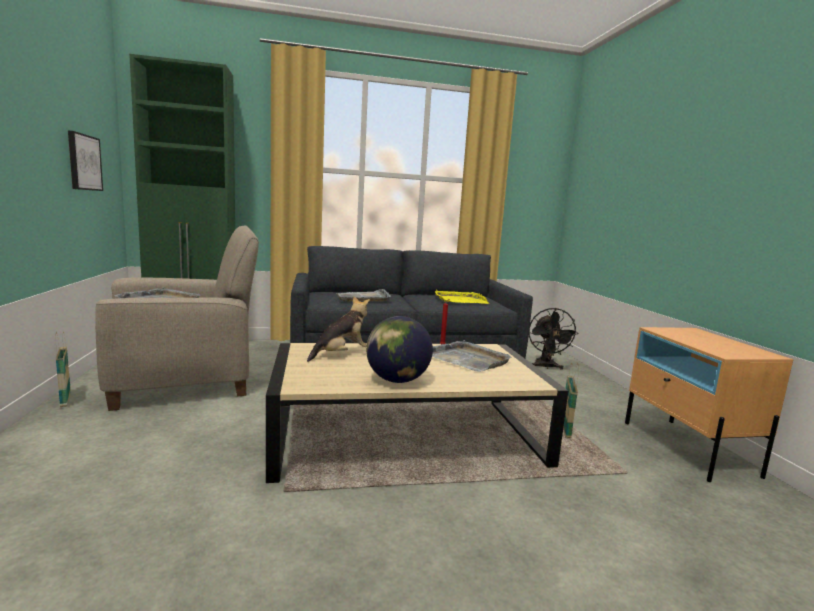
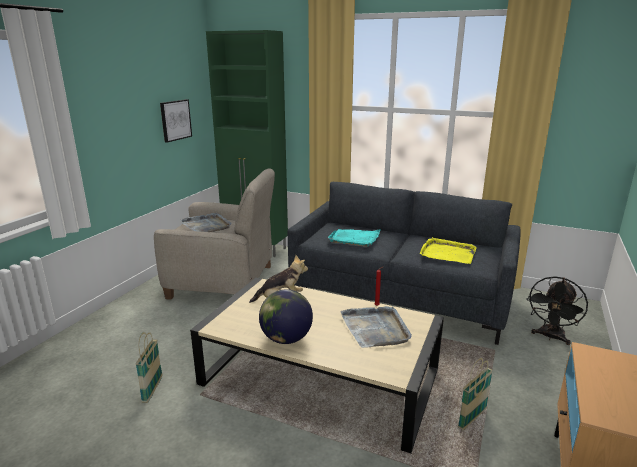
camera: 35 degrees right, 10 degrees up
basket [56,331,71,407] -> basket moved to [136,332,162,403]
grey tray [336,289,391,302] -> turquoise tray [328,229,381,247]

